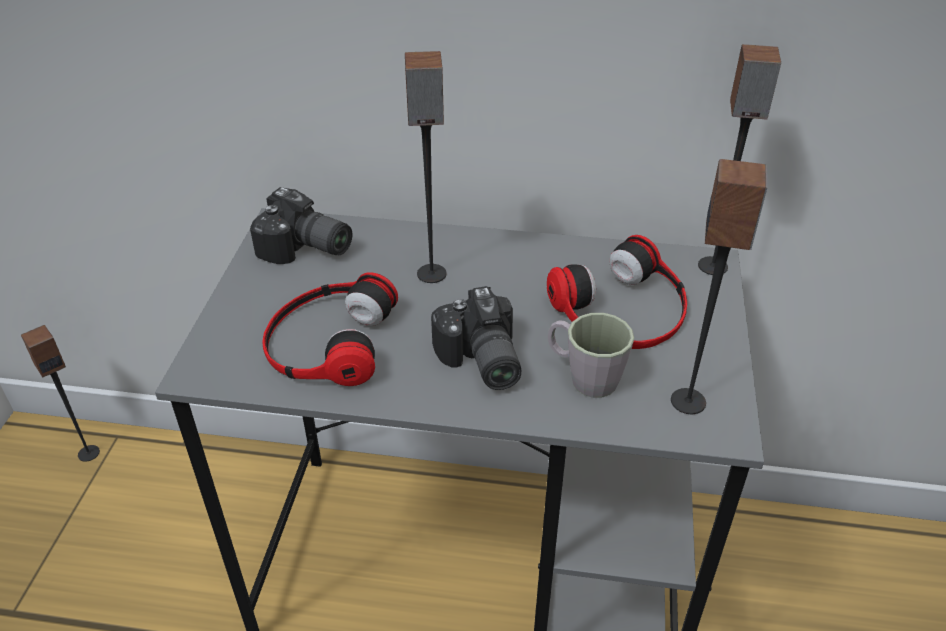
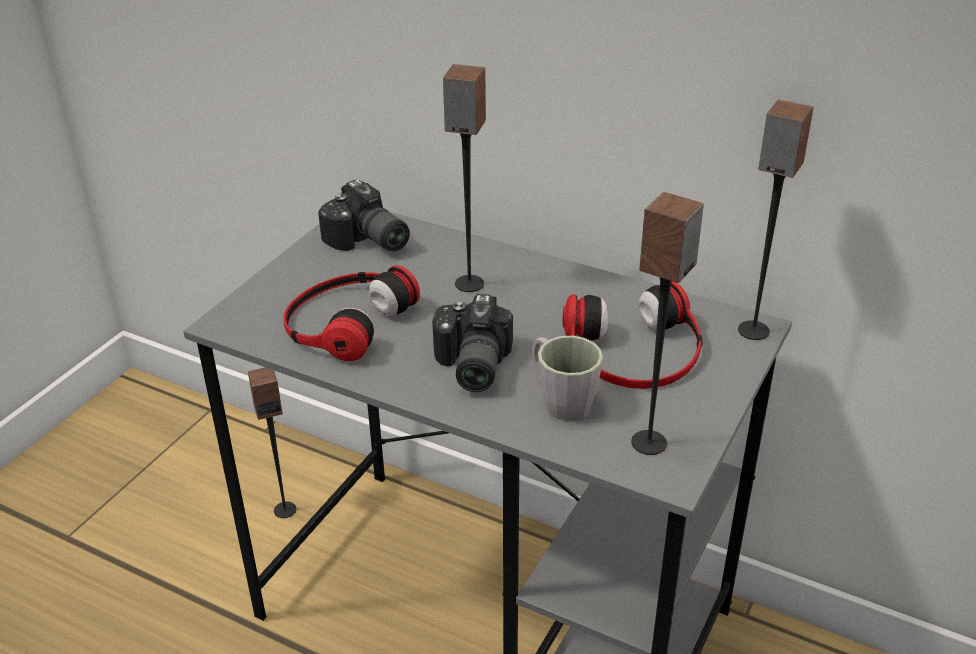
camera: 20 degrees right, 5 degrees down
speaker [21,325,100,462] -> speaker moved to [248,367,296,518]

